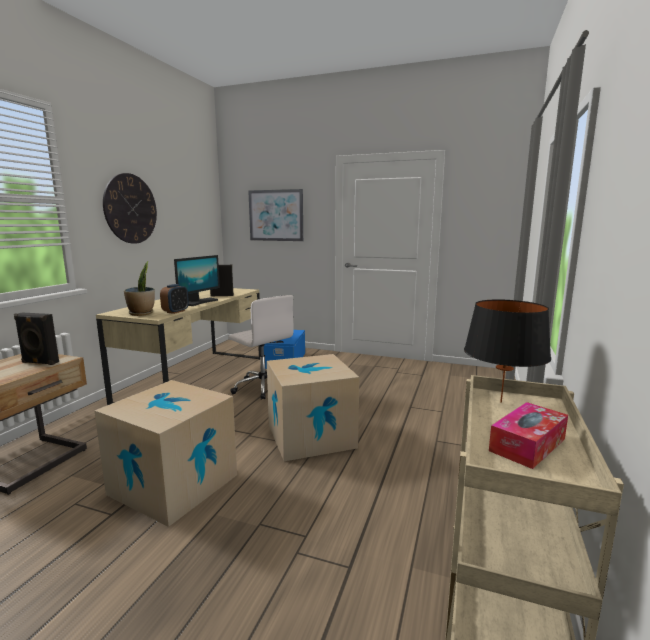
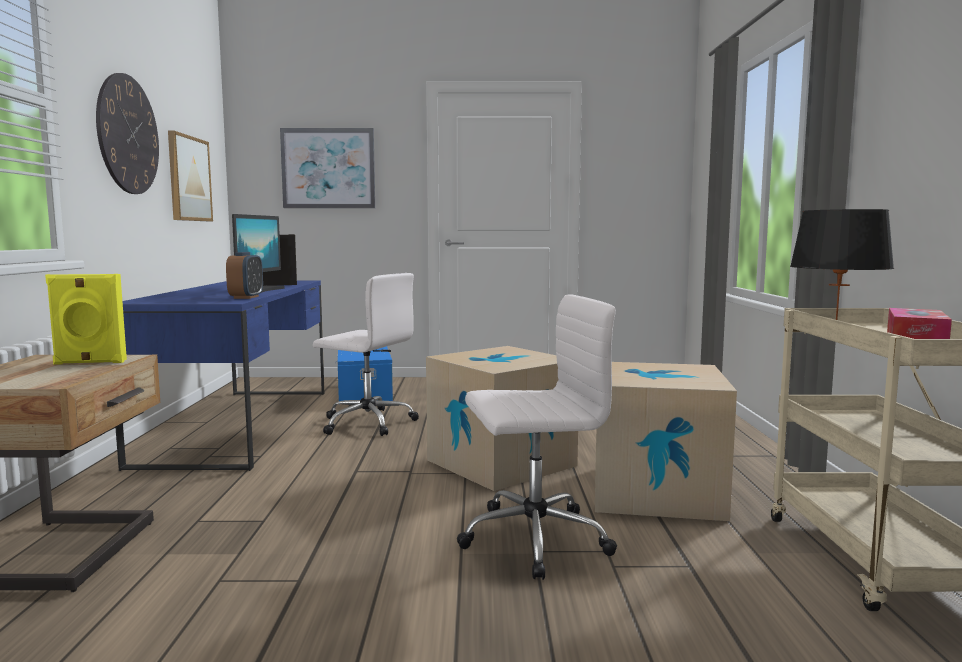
camera: 20 degrees left, 5 degrees down
black speaker [14,313,59,365] -> yellow speaker [45,274,127,365]
cardboard box [94,380,237,527] -> cardboard box moved to [595,362,737,521]
beige desk [96,288,261,405] -> blue desk [116,280,324,471]
potted plant [124,261,155,316] -> none
none -> picture [168,131,213,221]
none -> white office chair [457,295,617,580]

